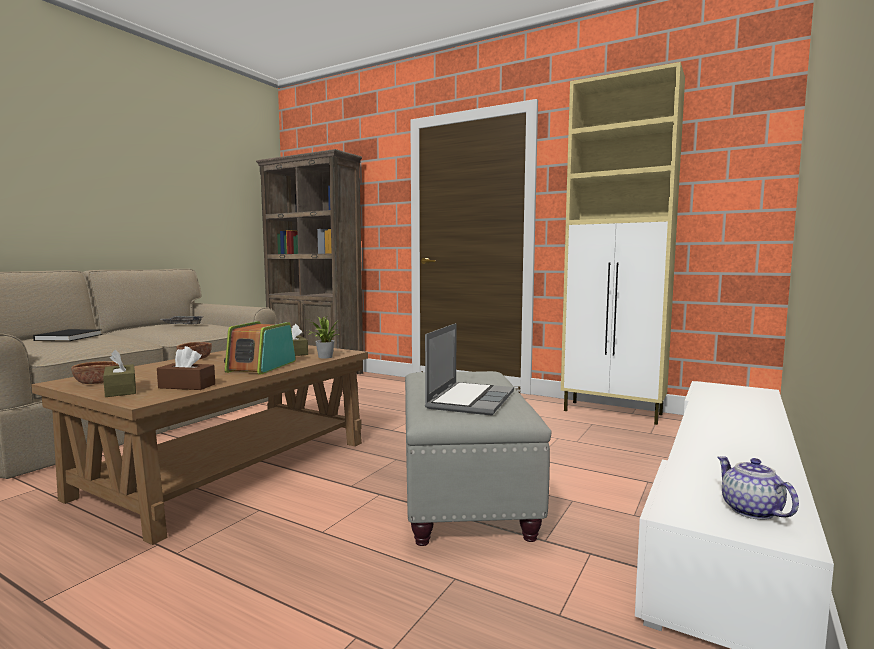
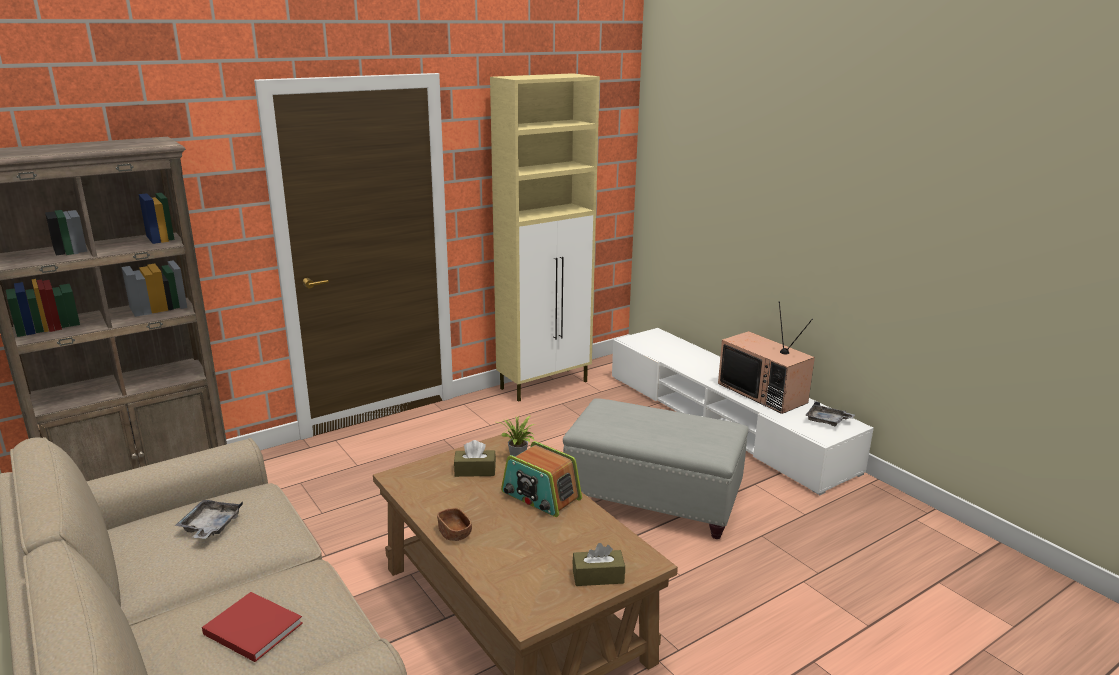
camera: 65 degrees left, 15 degrees up
black book [33,329,102,341] -> red book [202,592,303,662]
brown bowl [71,361,119,384] -> none
brown tissue box [157,346,215,390] -> none
laptop [425,323,514,416] -> none
teapot [717,456,799,520] -> grey tray [805,402,855,426]
none -> television [718,301,815,414]

